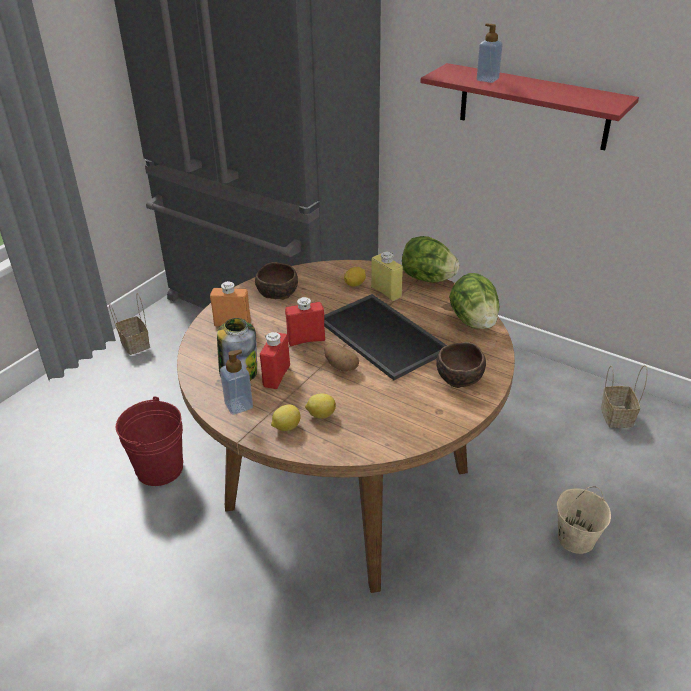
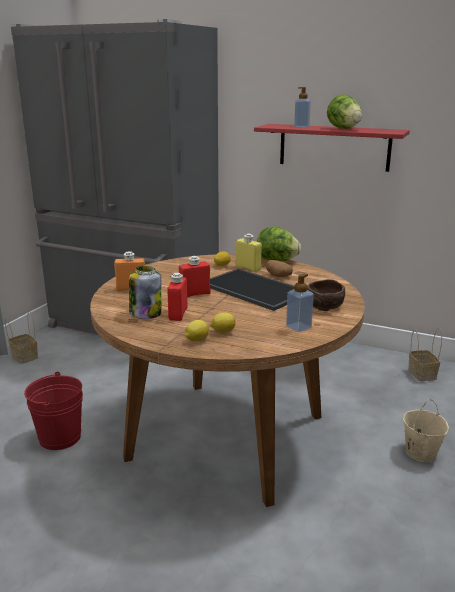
camera: 10 degrees left, 15 degrees down
soap dispenser [220,349,253,415] -> soap dispenser moved to [286,274,314,332]
brown bowl [255,262,298,300] -> none
potato [325,343,359,372] -> potato moved to [266,260,293,277]
lettuce [449,273,499,329] -> lettuce moved to [327,94,362,129]

